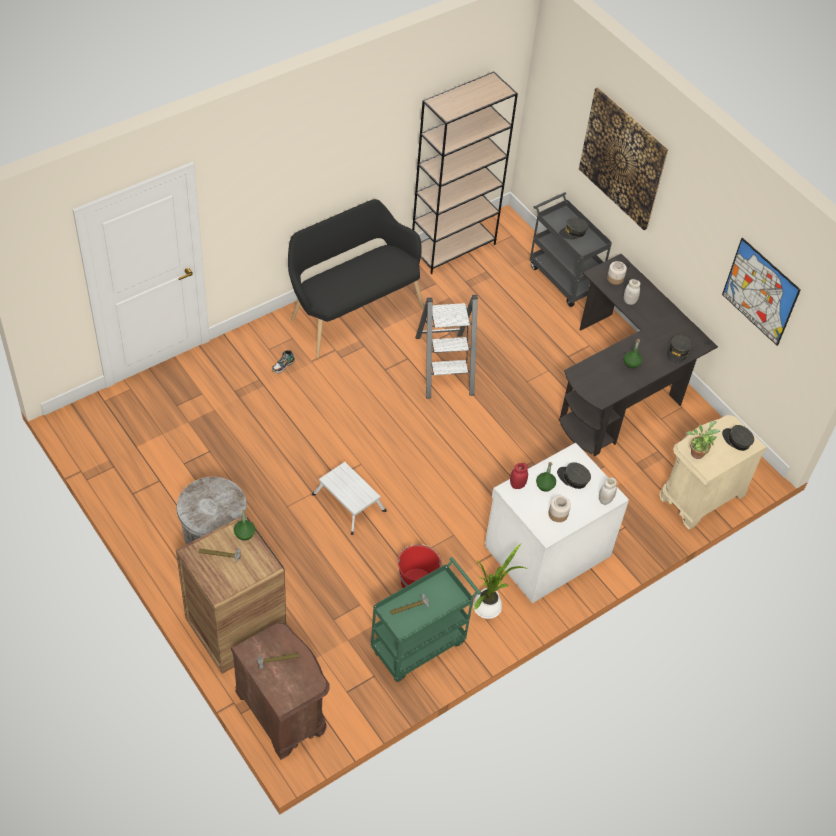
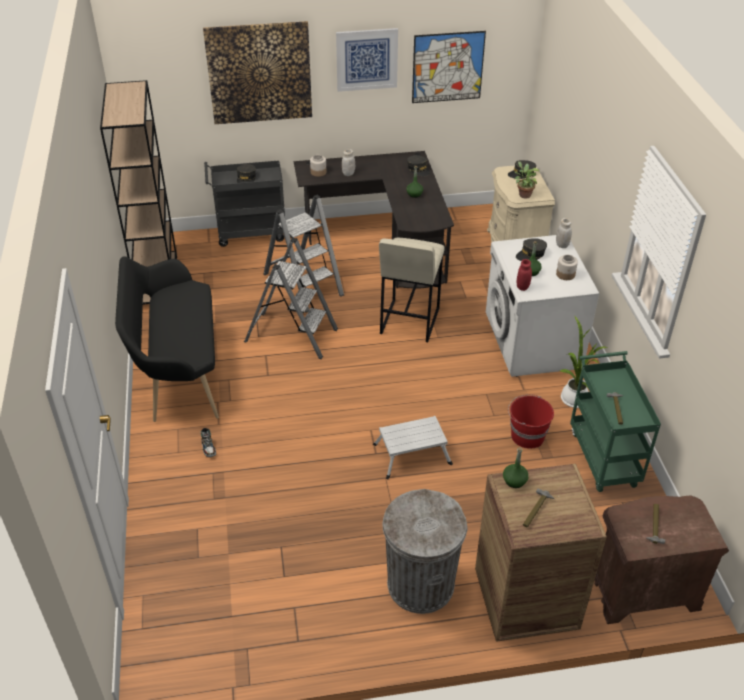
camera: 60 degrees left, 10 degrees down
none -> grey step ladder [264,194,344,313]
none -> picture [336,28,398,92]
none -> beige stool [379,238,445,342]

